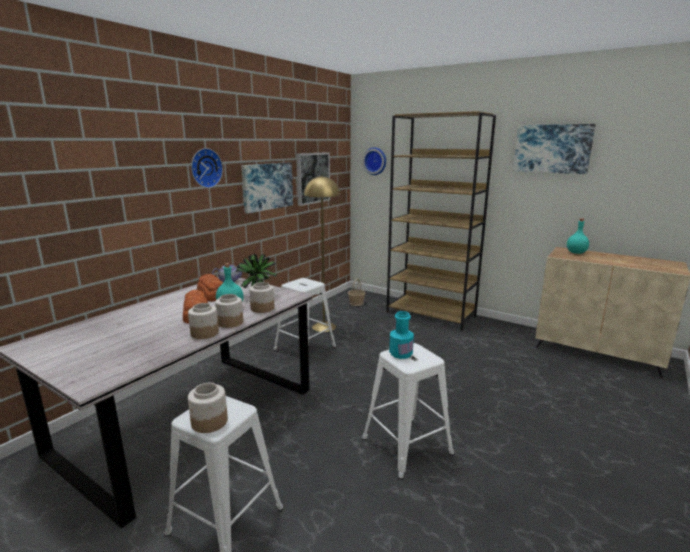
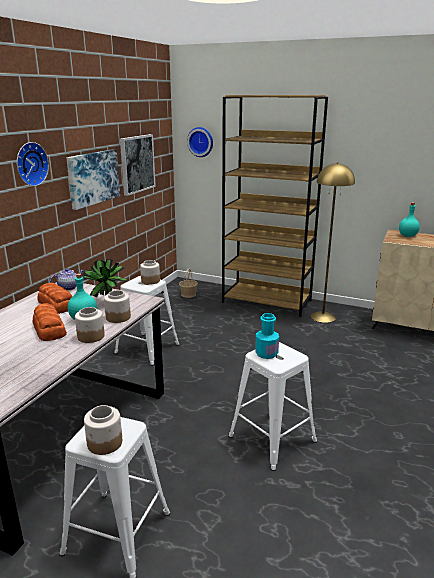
camera: 10 degrees left, 5 degrees up
jar [188,303,219,339] -> jar moved to [140,260,160,285]
yellow floor lamp [304,175,340,332] -> yellow floor lamp moved to [310,162,355,323]
picture [513,124,595,174] -> none

